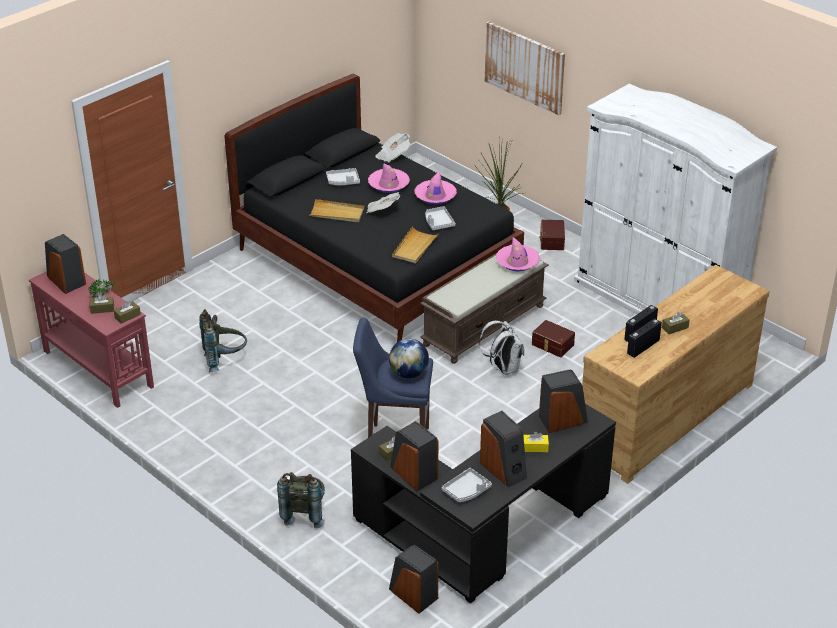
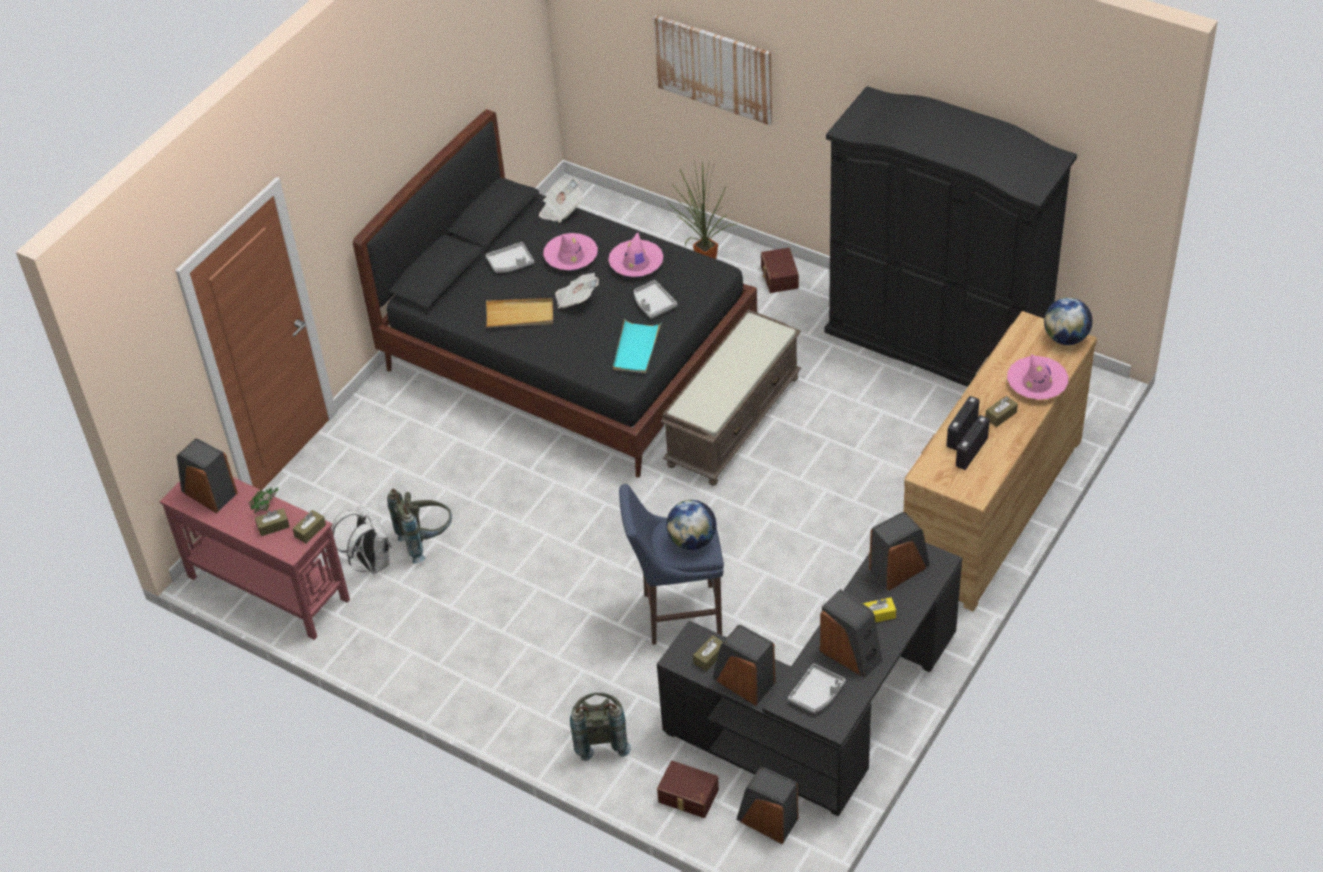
camera: 10 degrees left, 10 degrees up
beige tray [392,226,439,263] -> turquoise tray [613,319,662,373]
white backpack [479,321,524,375] -> white backpack moved to [332,505,392,574]
pink hat [496,237,540,272] -> pink hat moved to [1007,354,1068,400]
brown storage box [532,320,575,358] -> brown storage box moved to [657,761,719,818]
white wardrobe [574,84,777,314] -> black wardrobe [824,86,1077,387]
none -> globe [1044,298,1093,345]

